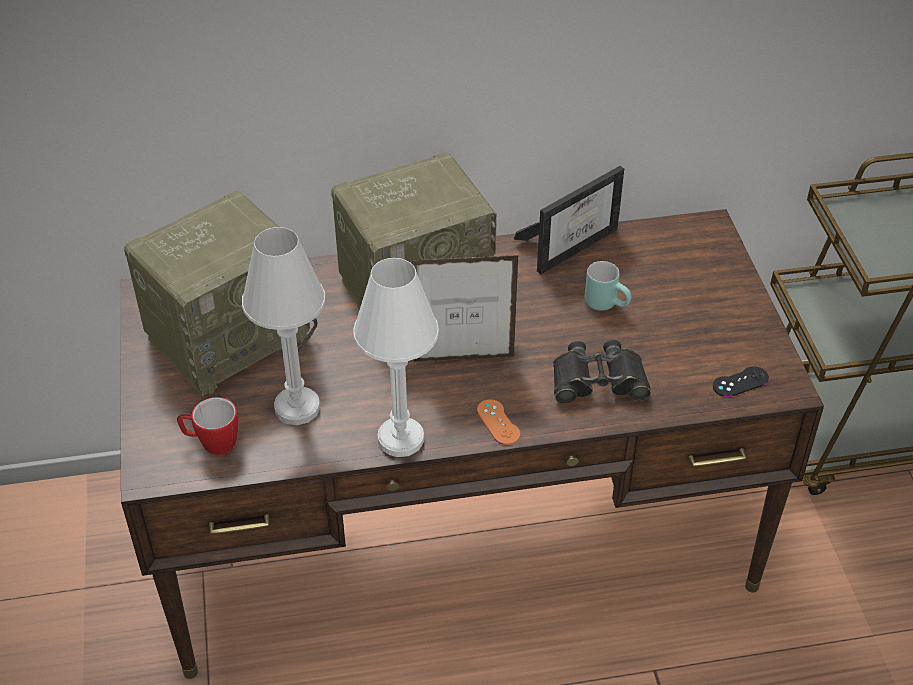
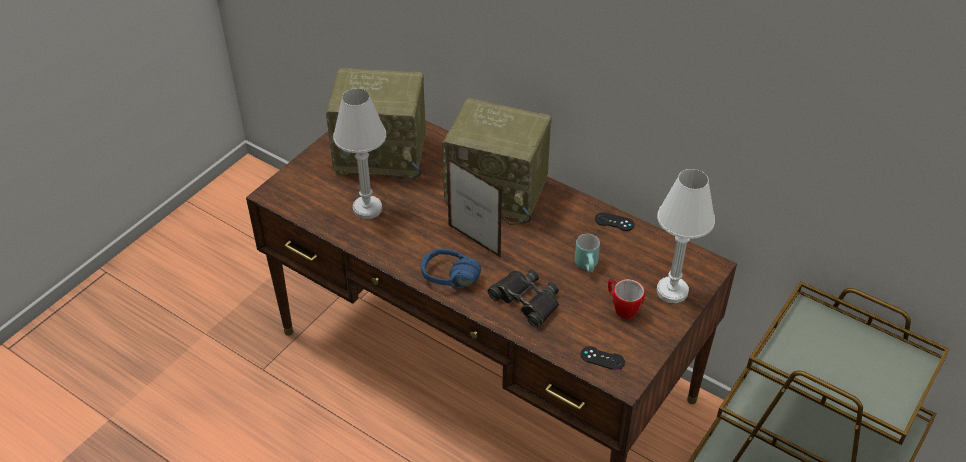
camera: 45 degrees right, 0 degrees up
mug [177,397,239,455] -> mug moved to [608,279,645,319]
white table lamp [353,258,439,457] -> white table lamp moved to [657,169,715,303]
orange game controller [477,399,520,445] -> blue headphones [421,249,481,289]
picture frame [514,166,624,274] -> black game controller [595,213,634,231]

